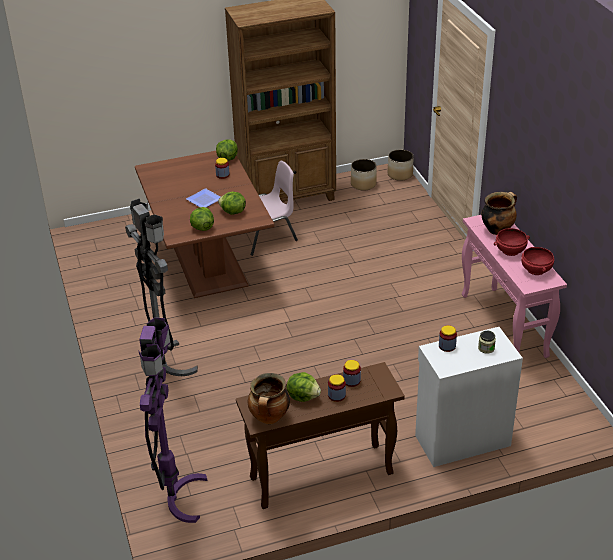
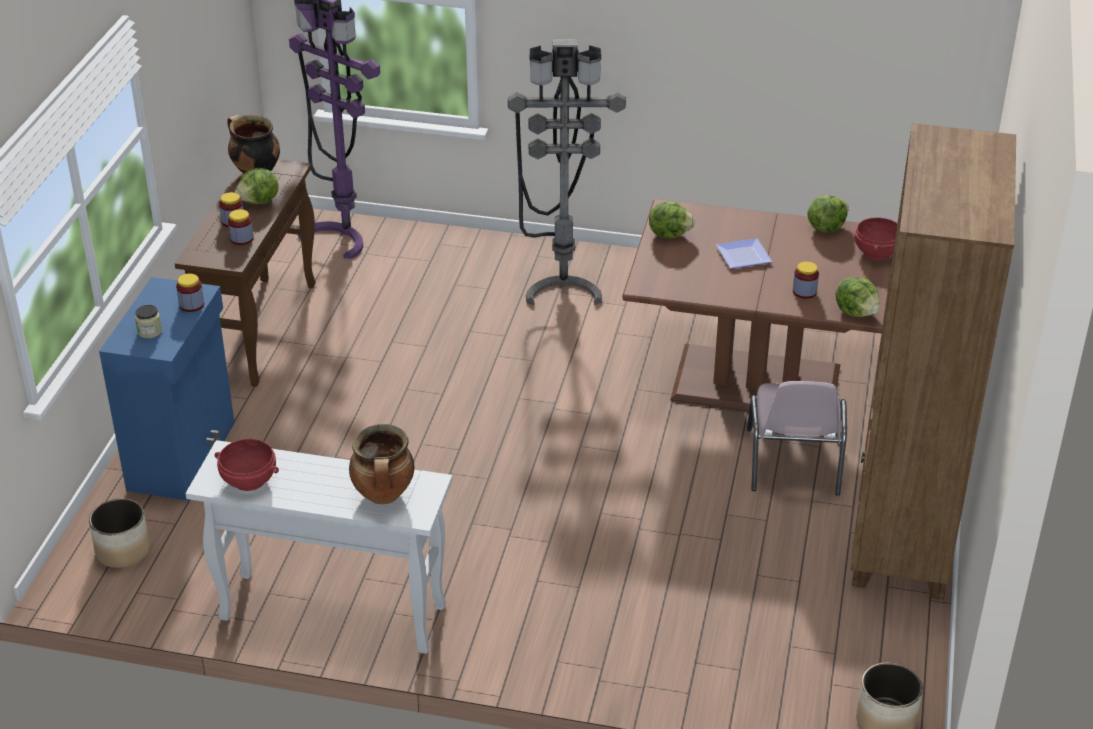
camera: 120 degrees right, 0 degrees up
lettuce [218,192,246,215] -> lettuce moved to [807,195,849,232]
planter [351,159,377,191] -> planter moved to [89,498,150,568]
white cabinet [415,327,523,467] -> blue cabinet [99,277,235,501]
pink console table [462,215,567,358] -> white console table [186,440,452,654]
red bowl [494,228,530,256] -> red bowl moved to [855,217,897,260]

